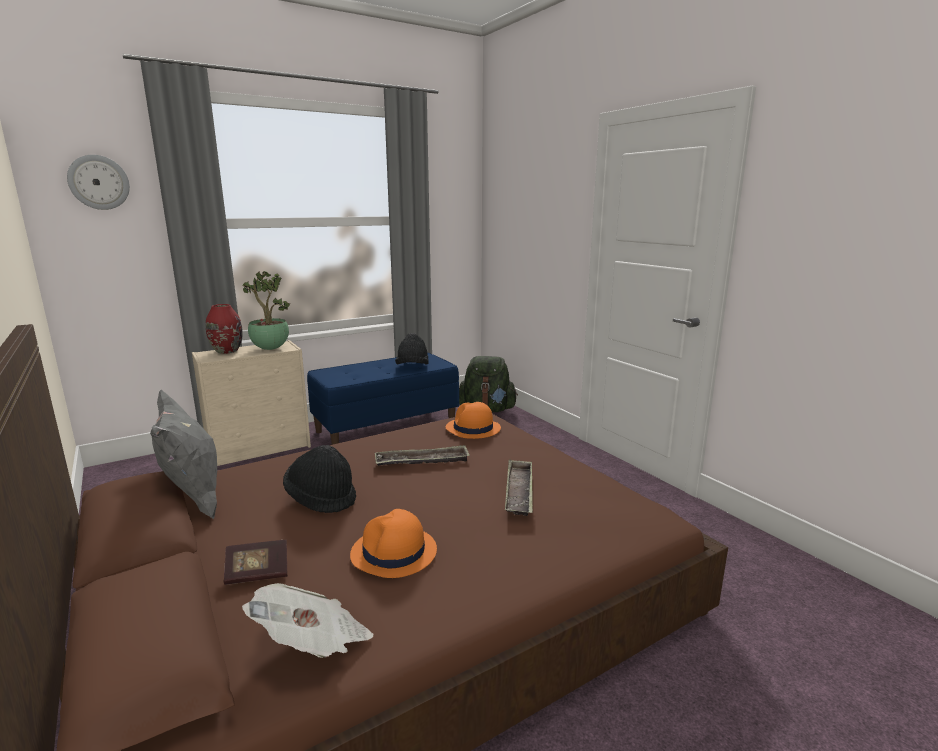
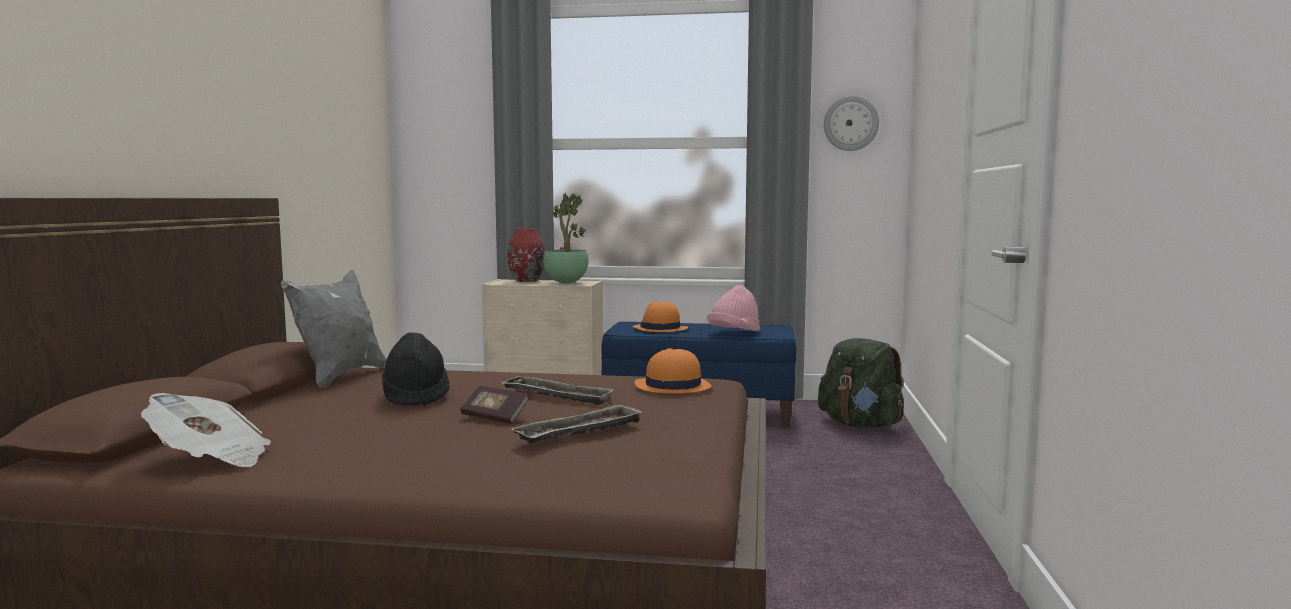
camera: 40 degrees right, 10 degrees down
wall clock [67,155,130,210] -> wall clock moved to [824,96,879,151]
book [224,539,287,585] -> book moved to [460,386,529,424]
orange hat [350,509,437,578] -> orange hat moved to [632,301,688,332]
black hat [395,333,429,365] -> pink hat [707,285,760,331]

